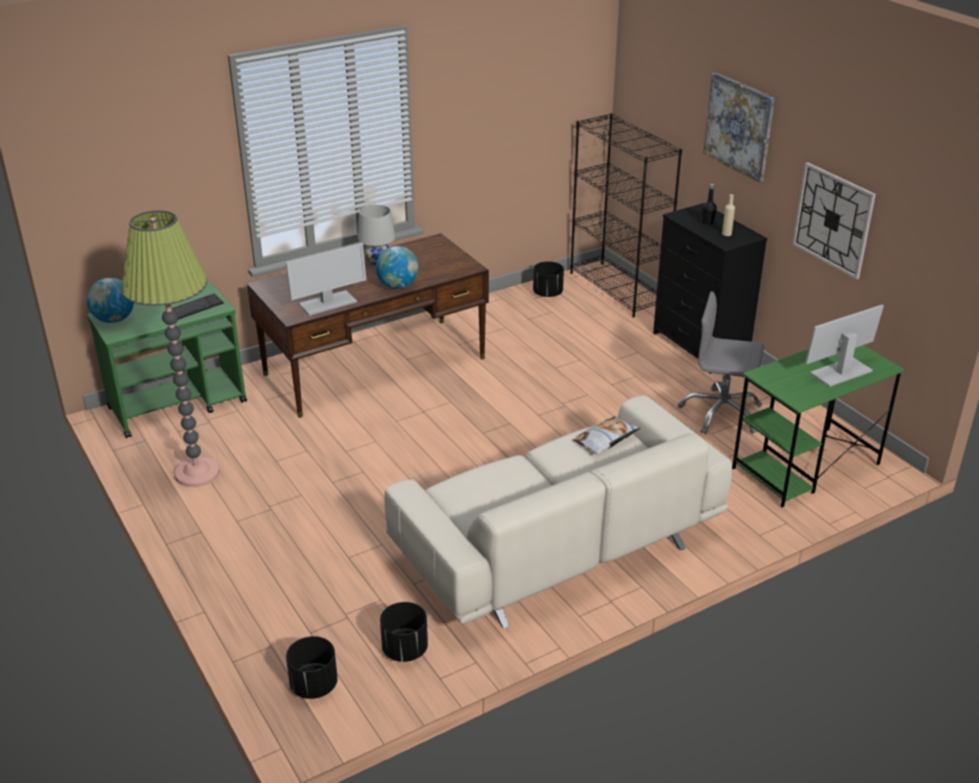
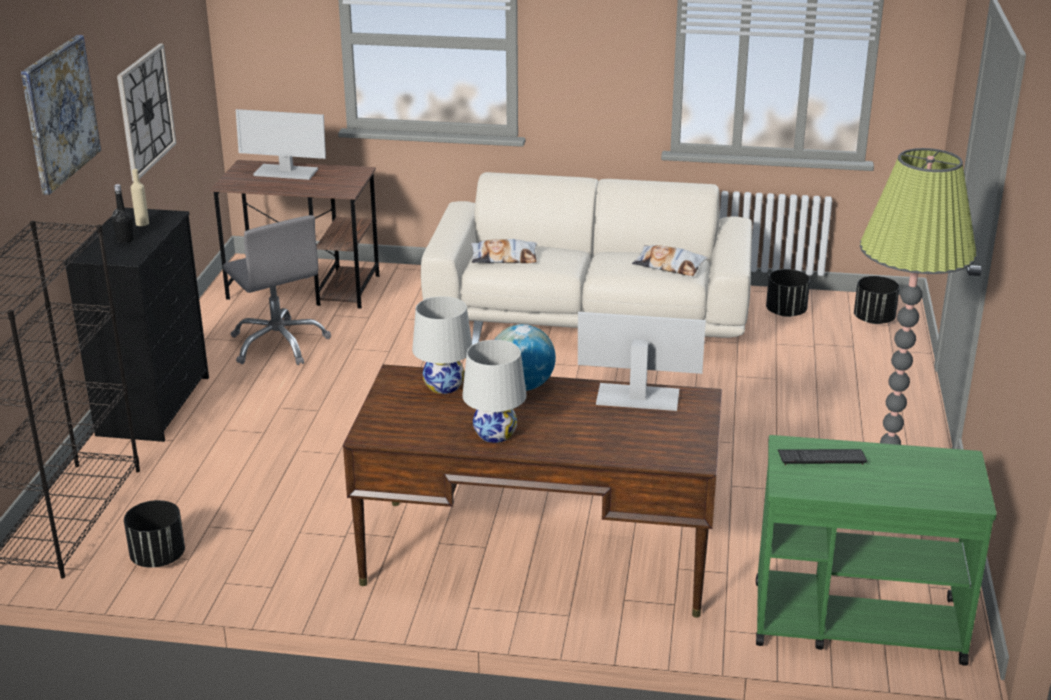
camera: 140 degrees left, 5 degrees down
globe [87,278,134,323] -> none
green desk [732,345,905,507] -> brown desk [211,160,379,308]
none -> white table lamp [412,296,472,394]
none -> pillow [632,245,708,276]

